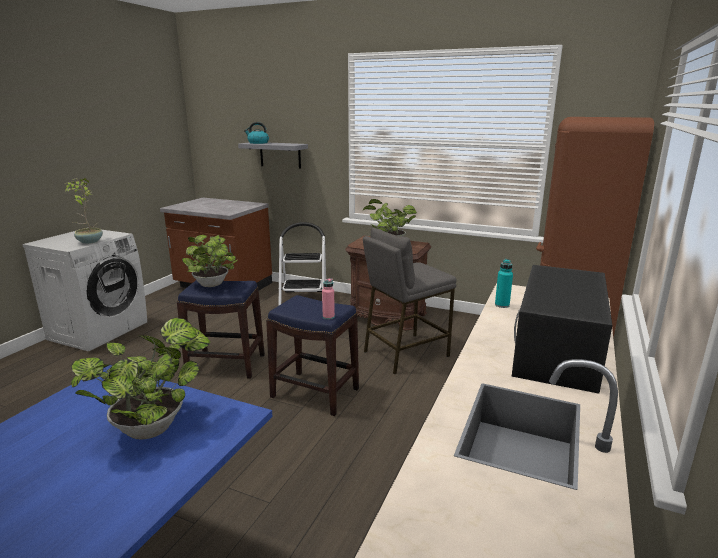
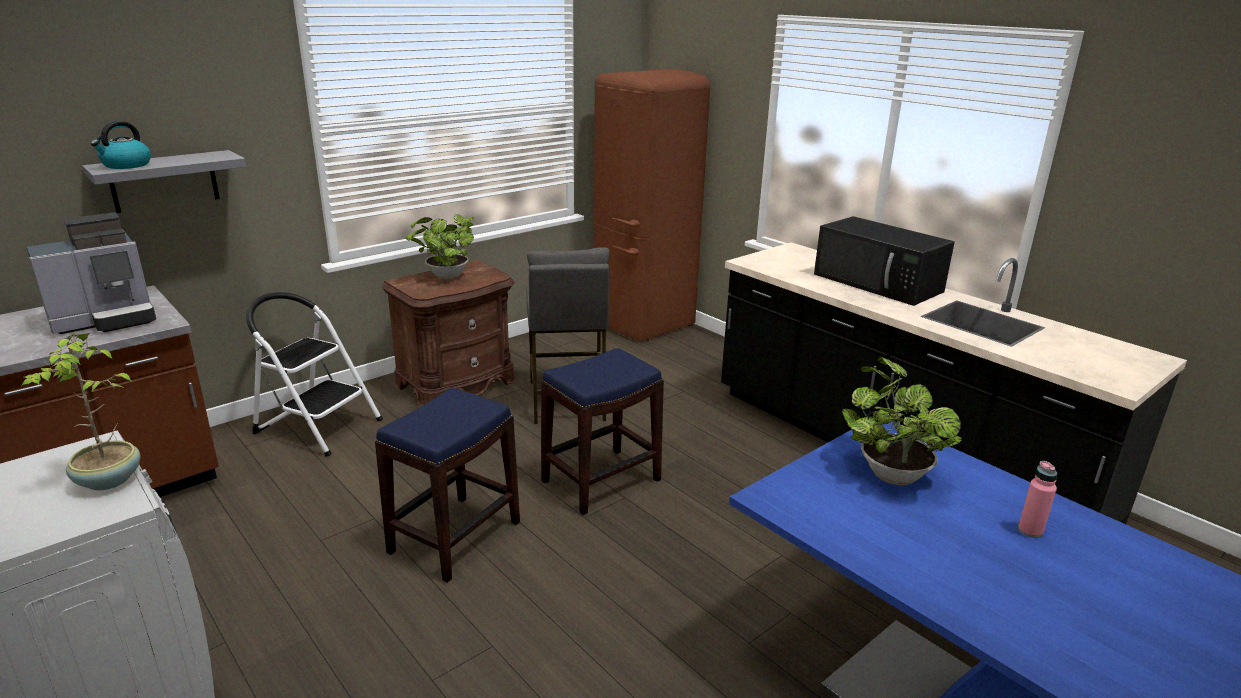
camera: 65 degrees left, 5 degrees up
potted plant [182,235,238,287] -> none
pink bottle [322,278,335,320] -> pink bottle moved to [1018,461,1057,538]
turquoise bottle [495,259,513,308] -> none
none -> coffee machine [27,212,156,334]

